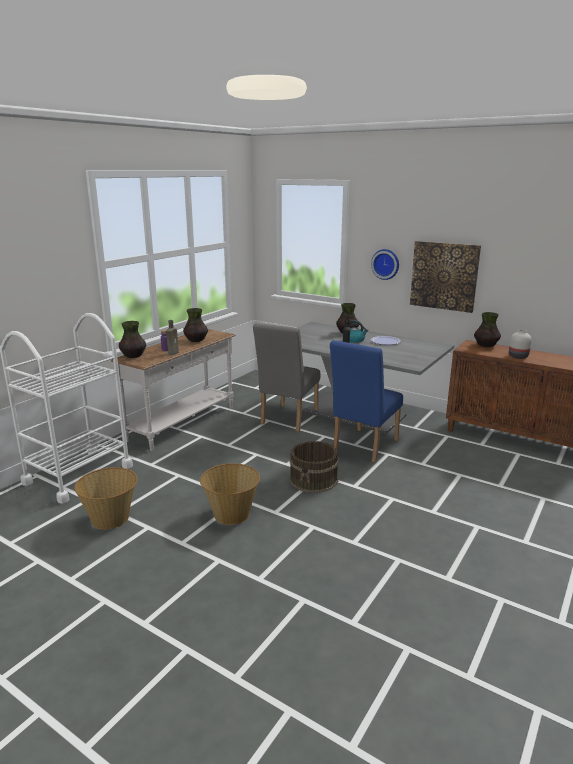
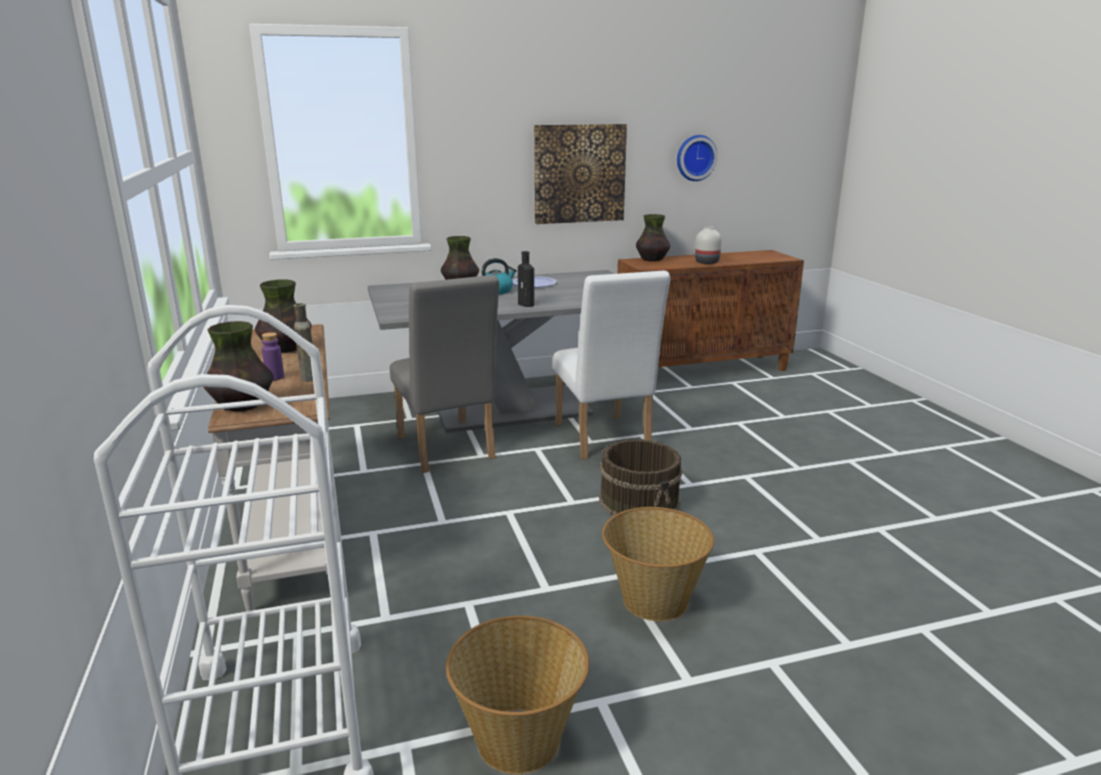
camera: 50 degrees left, 0 degrees up
blue chair [330,340,403,463] -> white chair [553,271,671,459]
wall clock [371,249,399,280] -> wall clock moved to [677,135,718,181]

